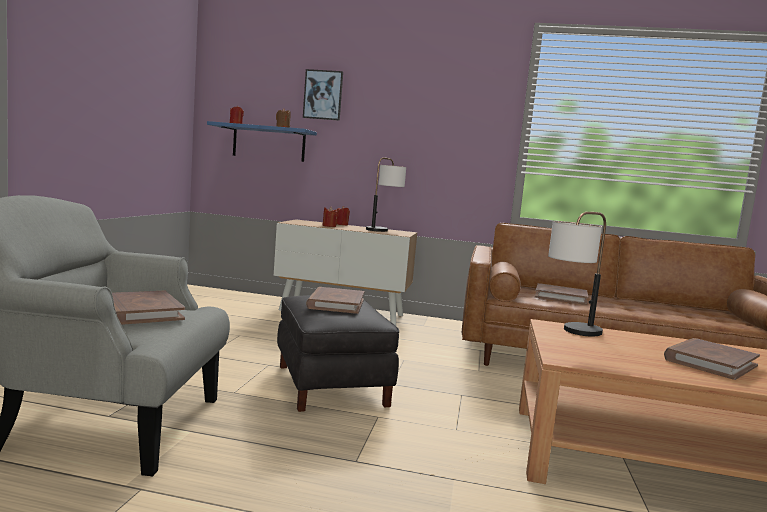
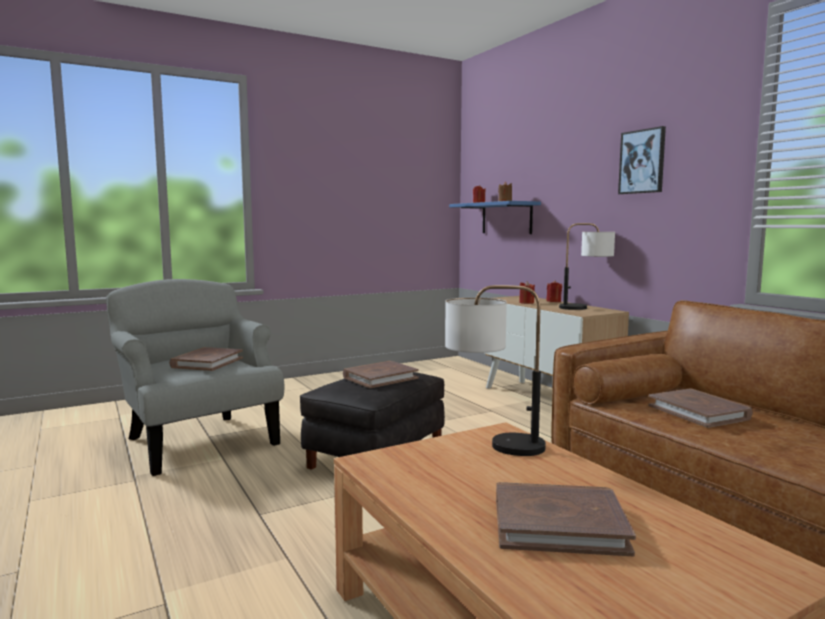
camera: 50 degrees right, 0 degrees up
picture [303,69,343,121] -> picture moved to [618,126,666,194]

